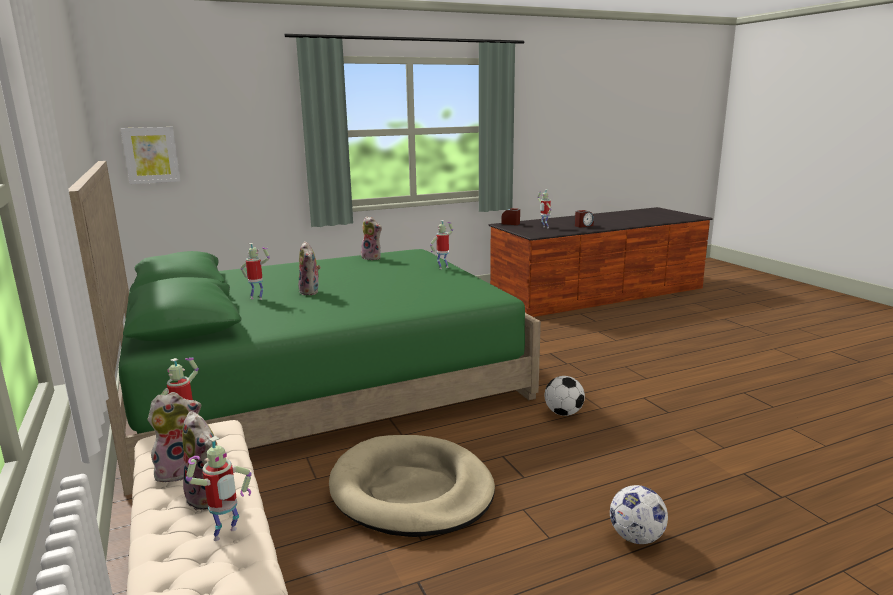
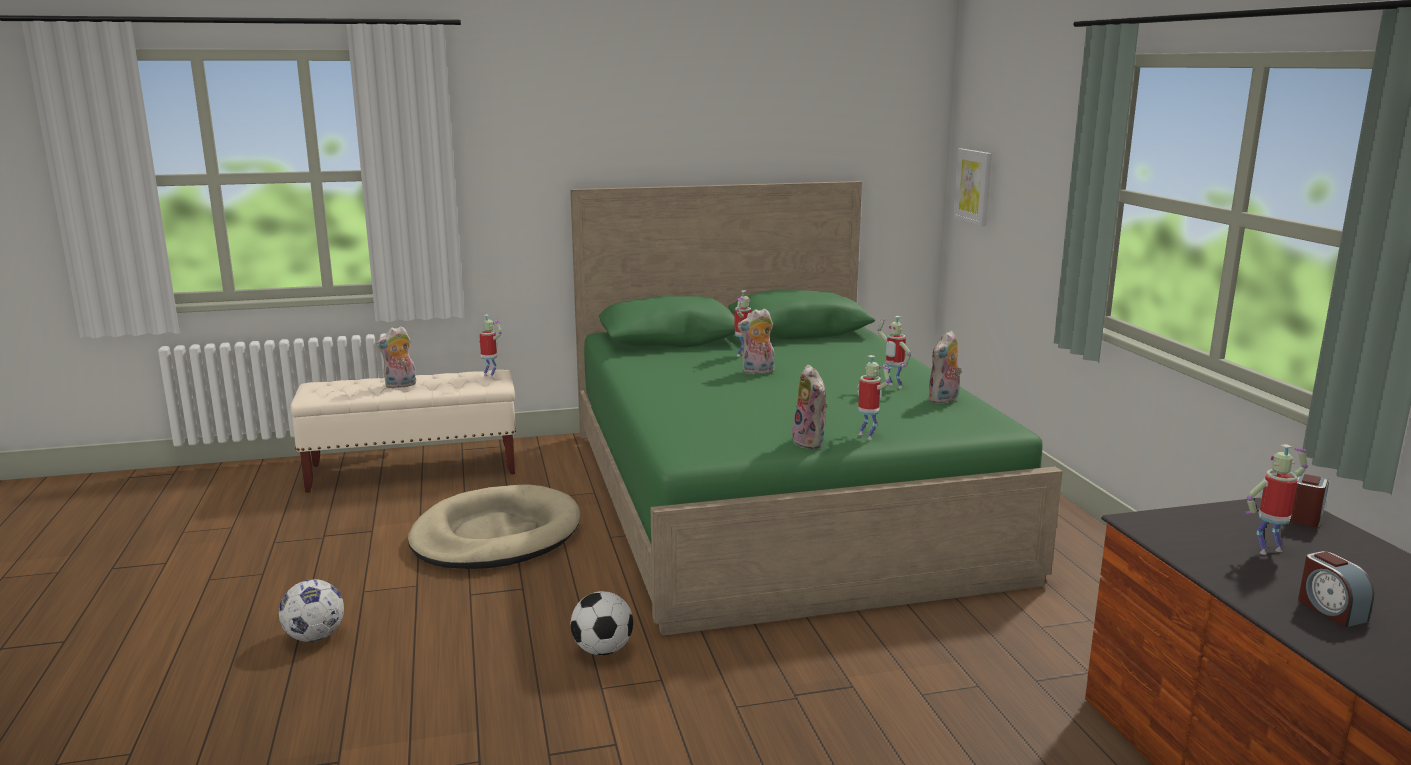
camera: 100 degrees right, 0 degrees up
plush toy [147,392,201,482] -> plush toy moved to [792,365,828,449]
toy robot [186,436,252,541] -> toy robot moved to [877,316,911,388]

